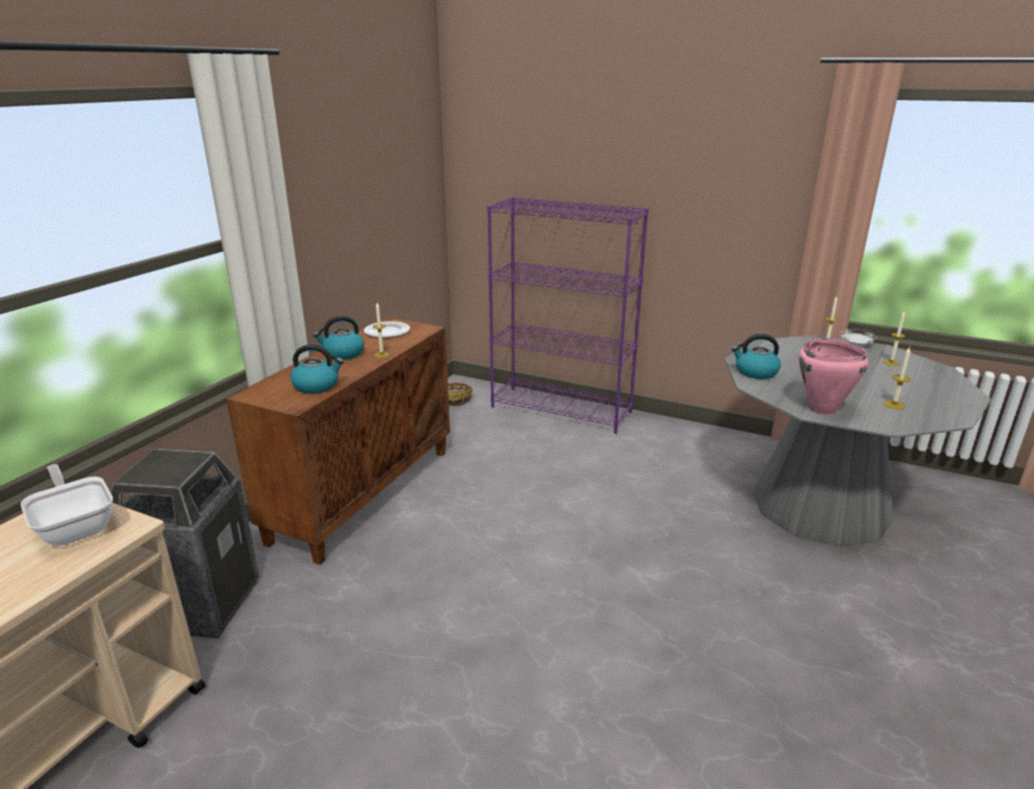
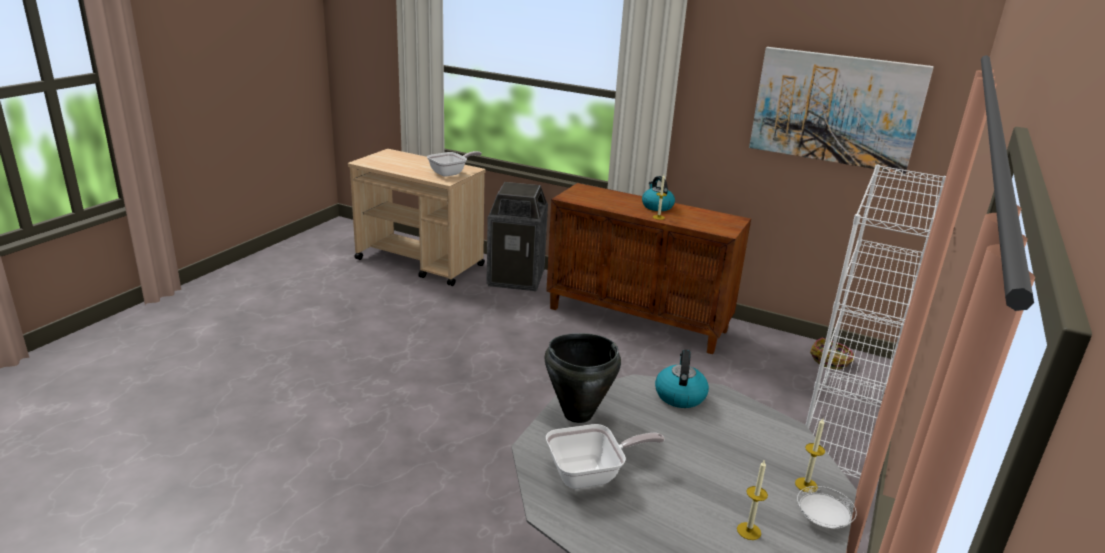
camera: 90 degrees right, 0 degrees up
kettle [290,344,344,394] -> none
plate [364,321,410,338] -> none
purple bookcase [487,197,649,434] -> white bookcase [806,165,946,479]
pink cooking pot [799,338,869,415] -> black cooking pot [545,333,621,423]
candle [884,348,911,409] -> frying pan [546,424,665,489]
none -> picture [749,47,934,174]

